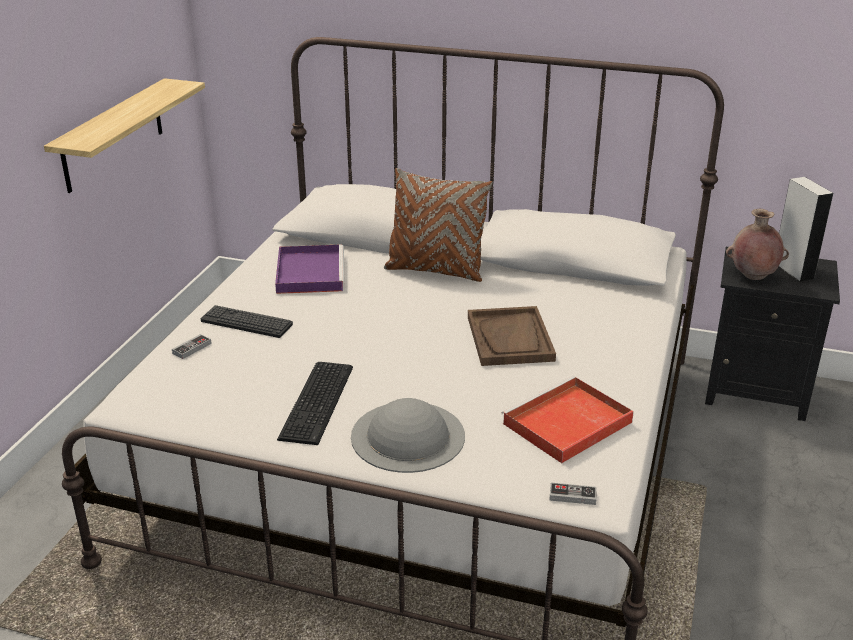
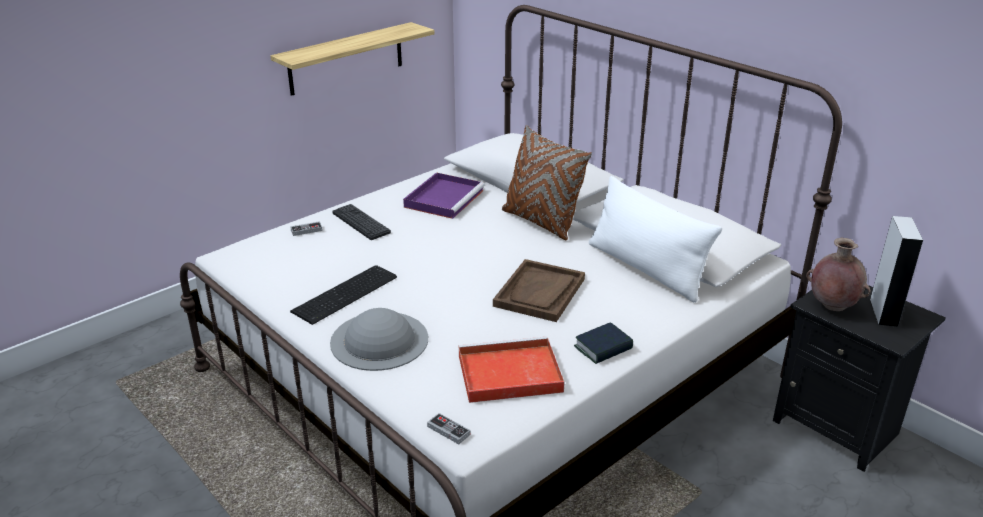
camera: 30 degrees right, 0 degrees up
none -> book [574,322,633,364]
none -> white pillow [589,176,722,302]

